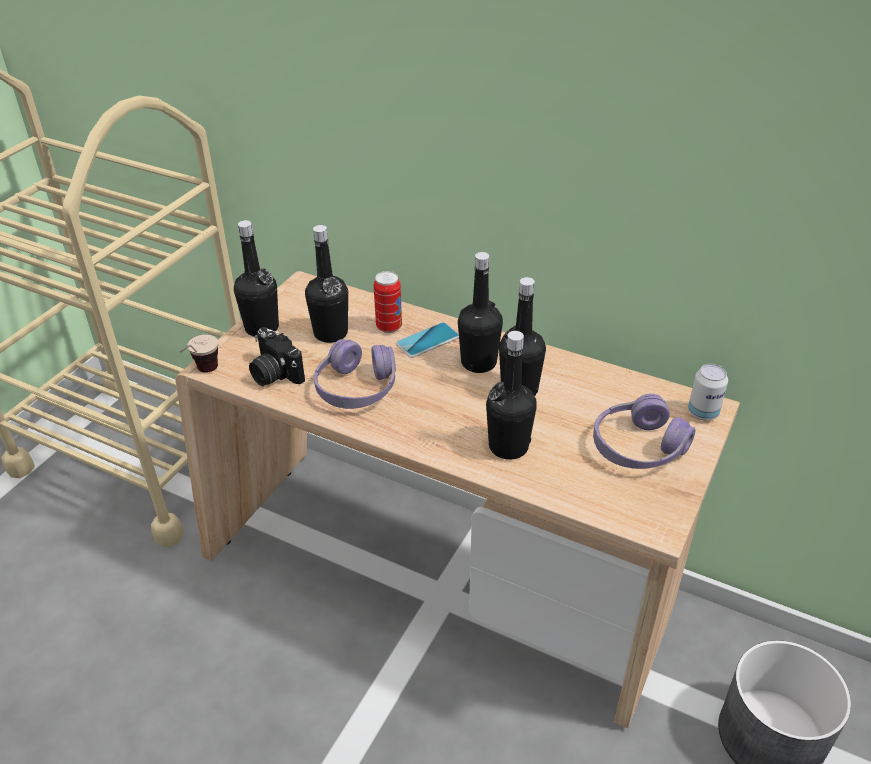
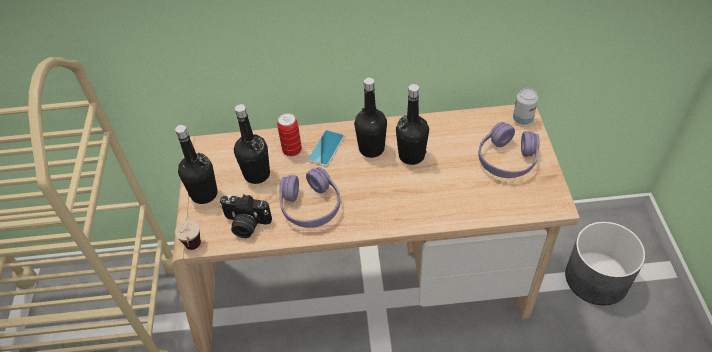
camera: 30 degrees left, 10 degrees up
black bottle [486,331,537,460] -> none

